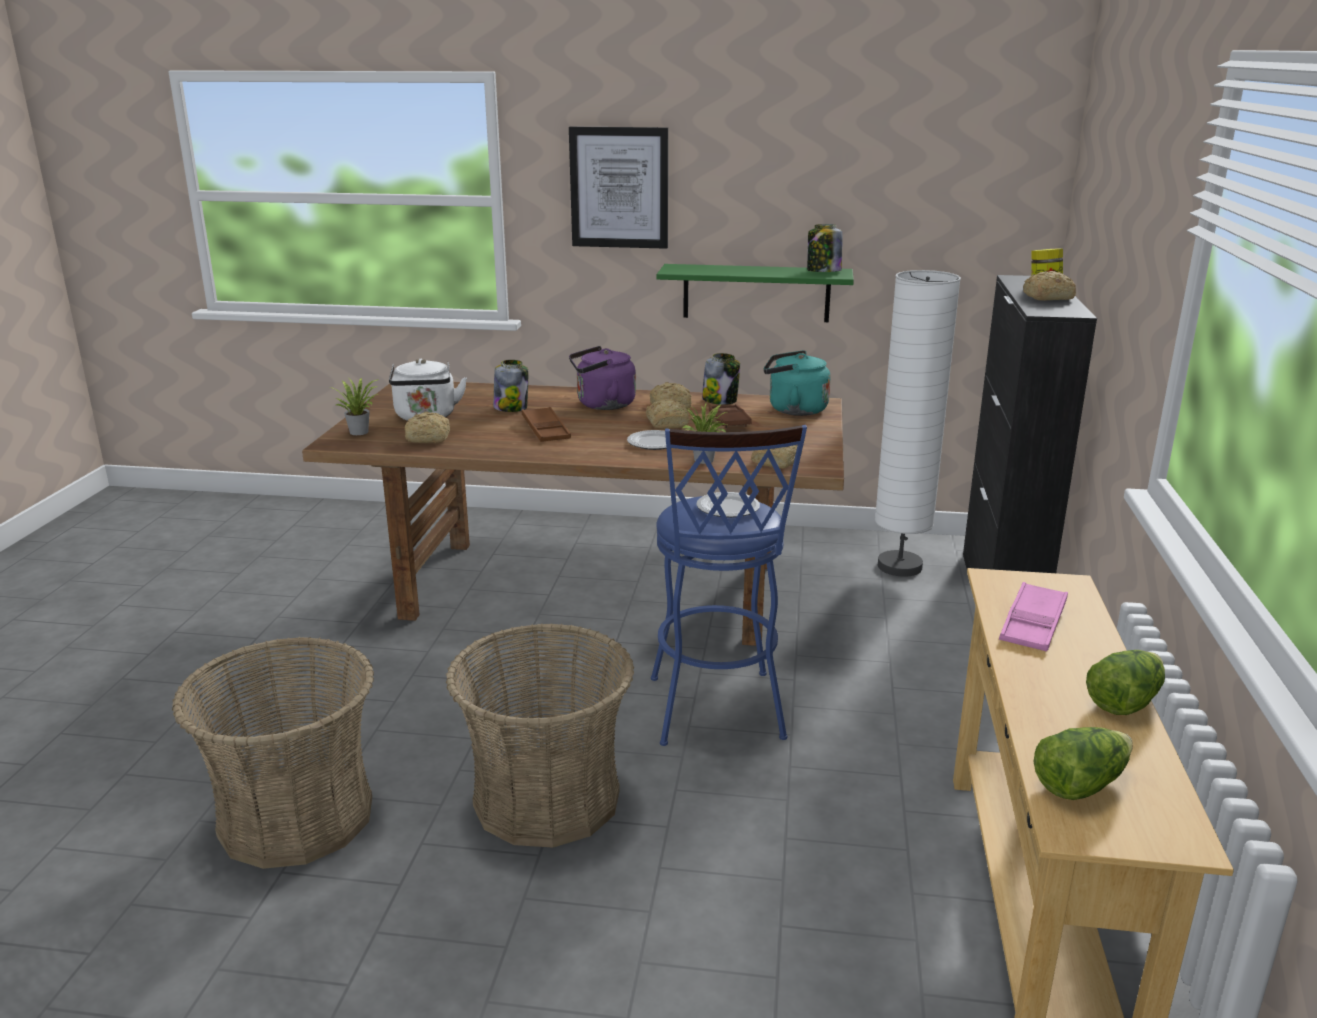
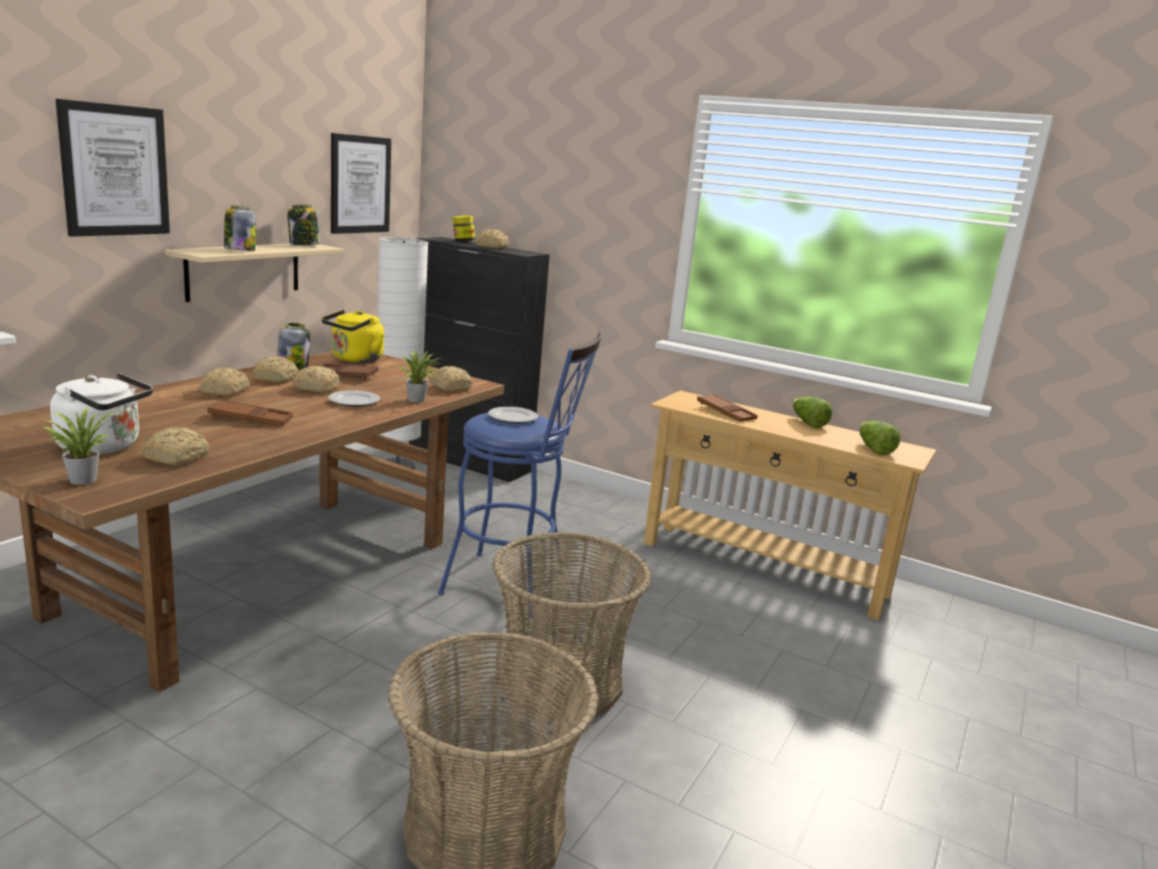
camera: 70 degrees left, 5 degrees down
jar [493,360,528,412] -> jar moved to [224,205,256,251]
purple kettle [569,346,636,410] -> bread [199,367,250,396]
green shelf [657,264,854,322] -> beige shelf [165,244,344,302]
turquoise kettle [763,350,831,416] -> yellow kettle [322,310,384,363]
pink tray [999,582,1068,652] -> brown tray [697,394,757,422]
none -> picture [331,133,391,234]

